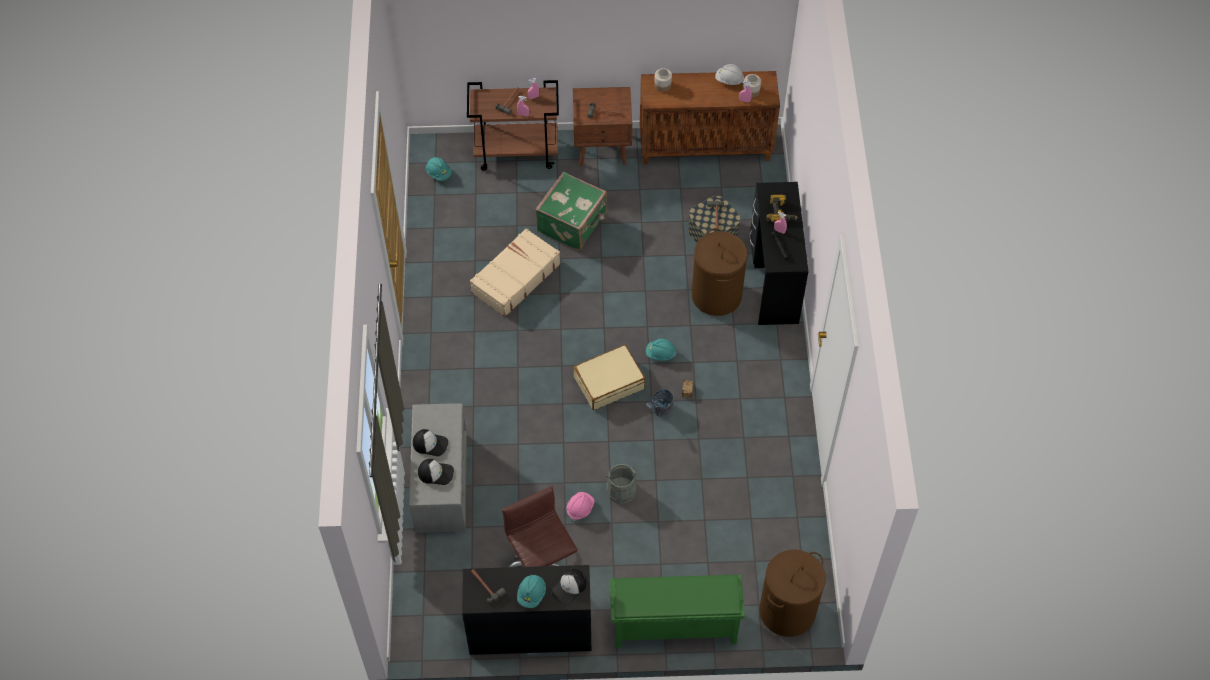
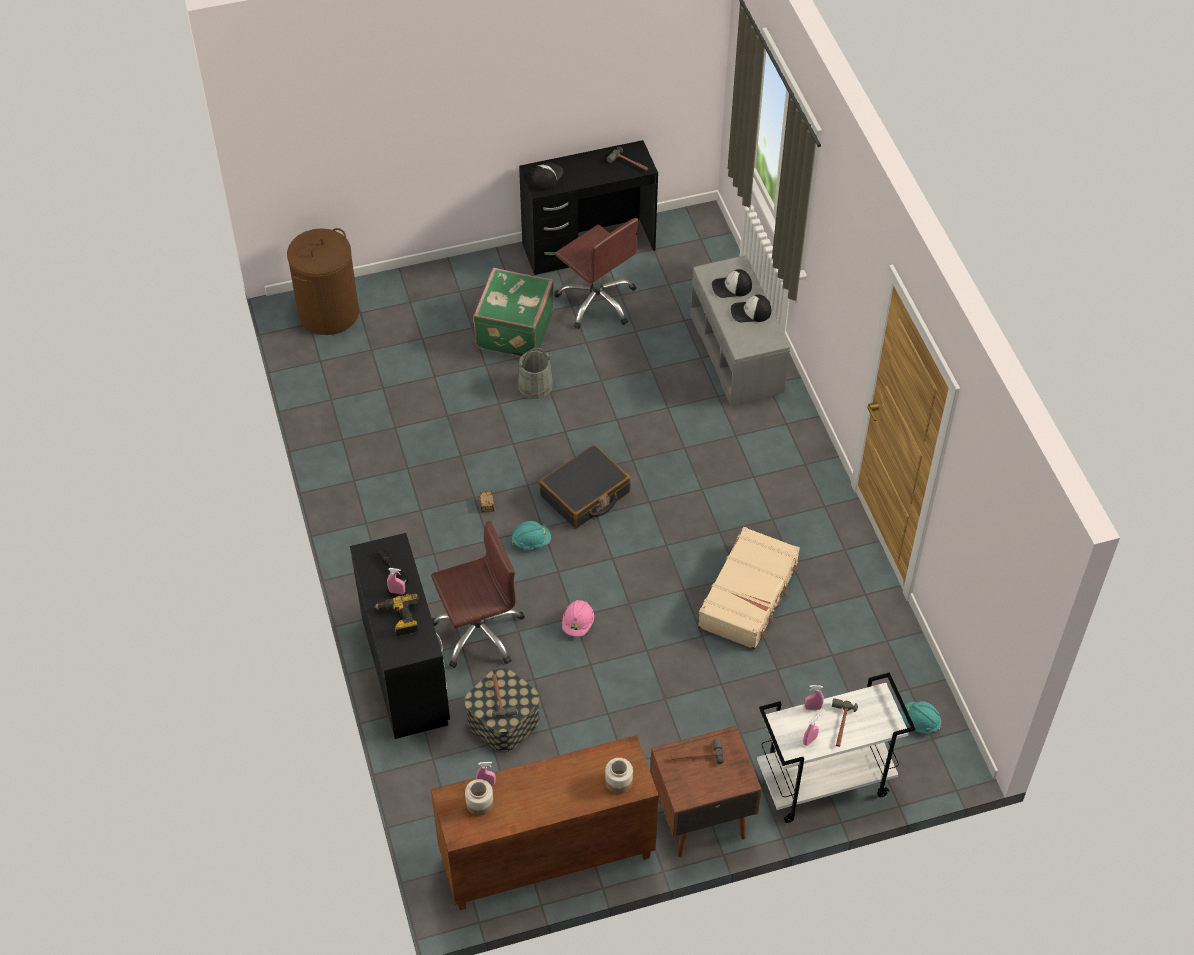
camera: 165 degrees right, 5 degrees down
brown cart [467,80,559,171] -> white cart [757,673,915,823]
turquoise hard hat [517,575,546,608] -> none
green suitcase [535,172,607,251] -> green suitcase moved to [473,268,554,357]
pink hard hat [567,492,594,521] -> pink hard hat moved to [562,600,594,637]
beige suitcase [573,345,645,410] -> black suitcase [539,444,631,528]
green shoe rack [610,575,745,648] -> none
grey bucket [646,389,674,417] -> none
brown laundry basket [692,228,748,316] -> brown office chair [431,520,525,668]
white hard hat [715,64,744,85] -> none

